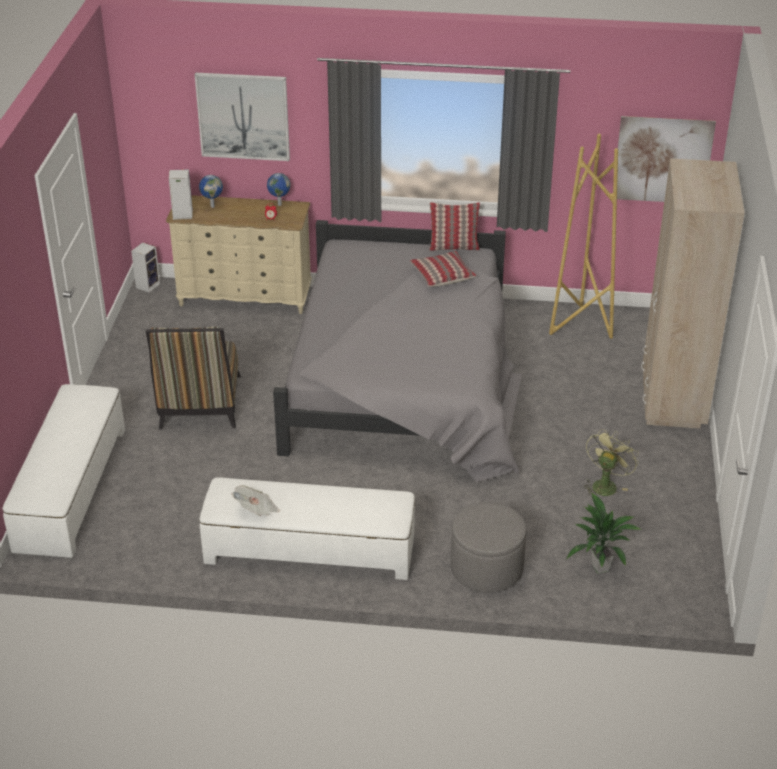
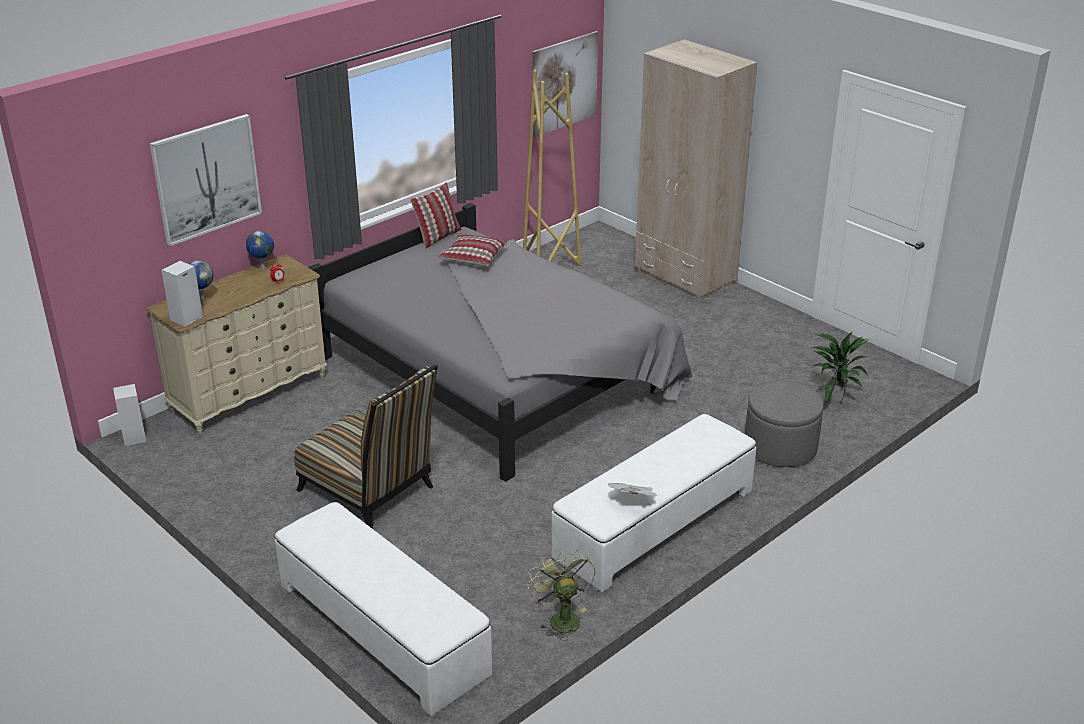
camera: 50 degrees left, 5 degrees down
green fan [584,429,639,497] -> green fan moved to [528,549,595,641]

